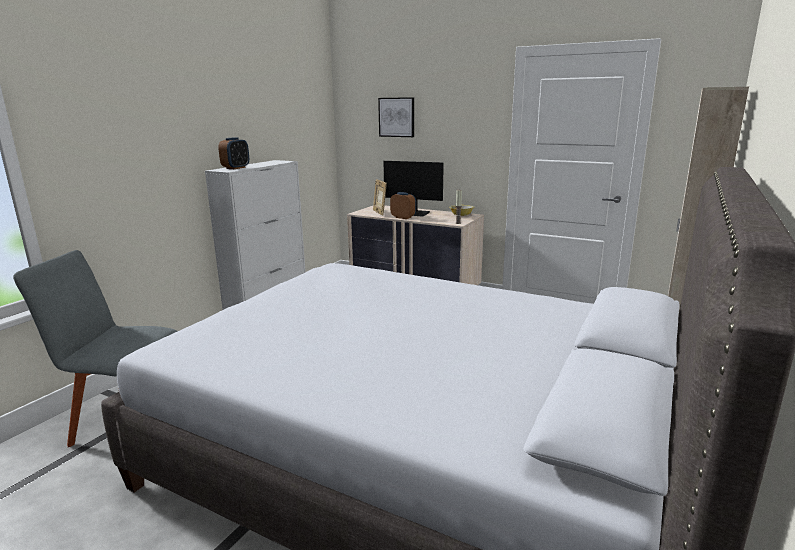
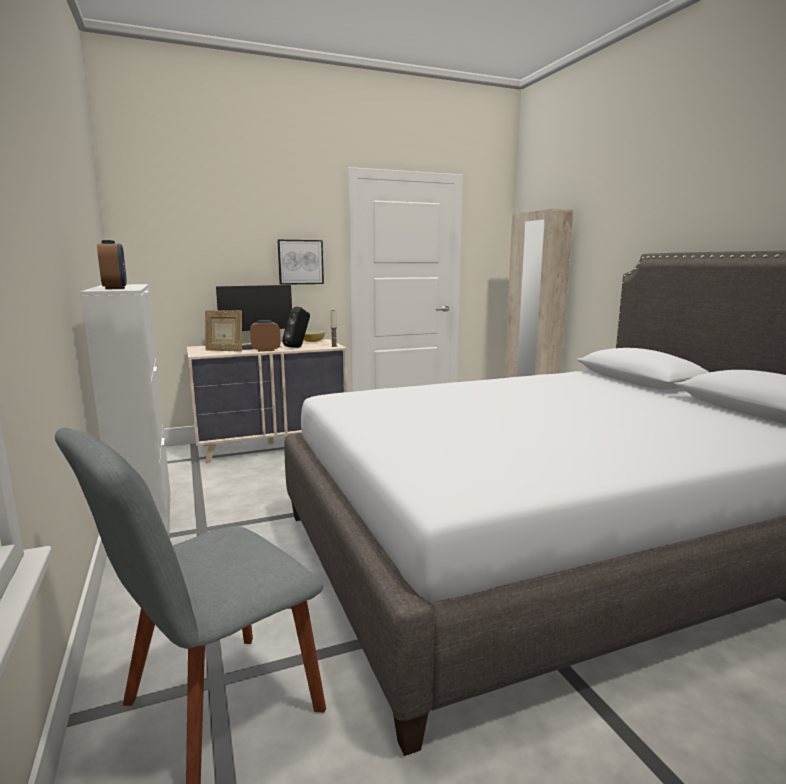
camera: 50 degrees left, 5 degrees down
picture [378,97,414,137] -> picture moved to [277,240,324,285]
none -> black speaker [282,307,310,348]

